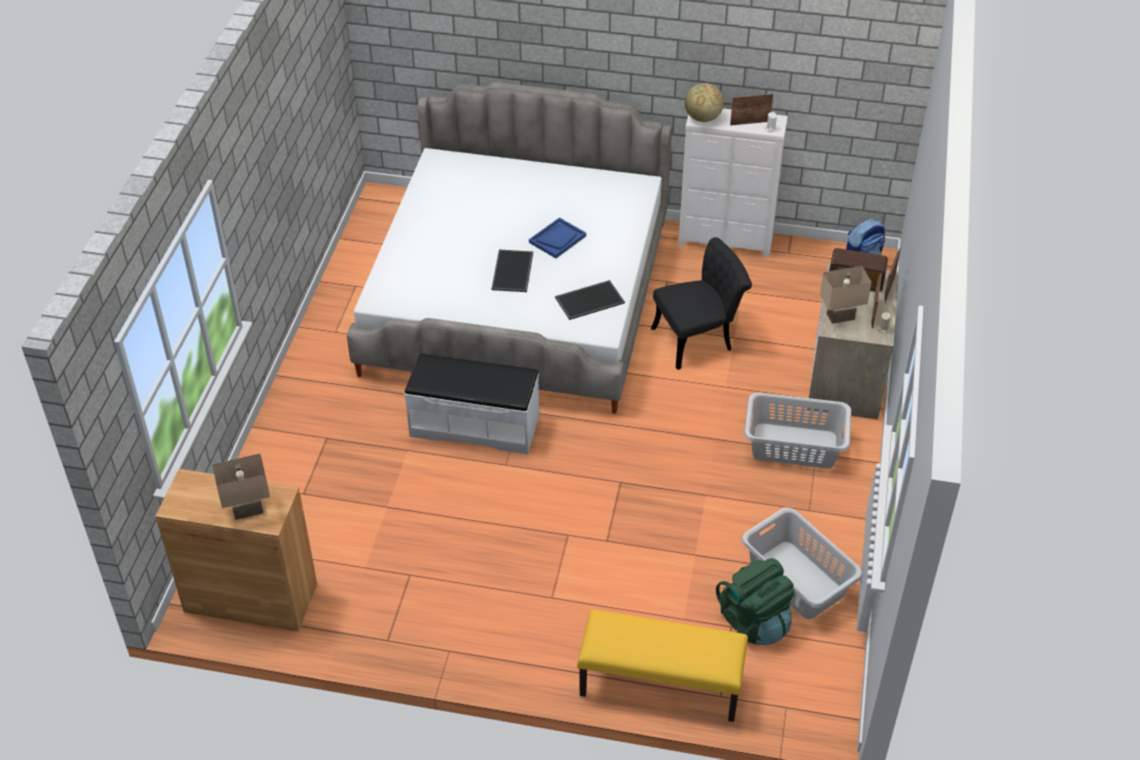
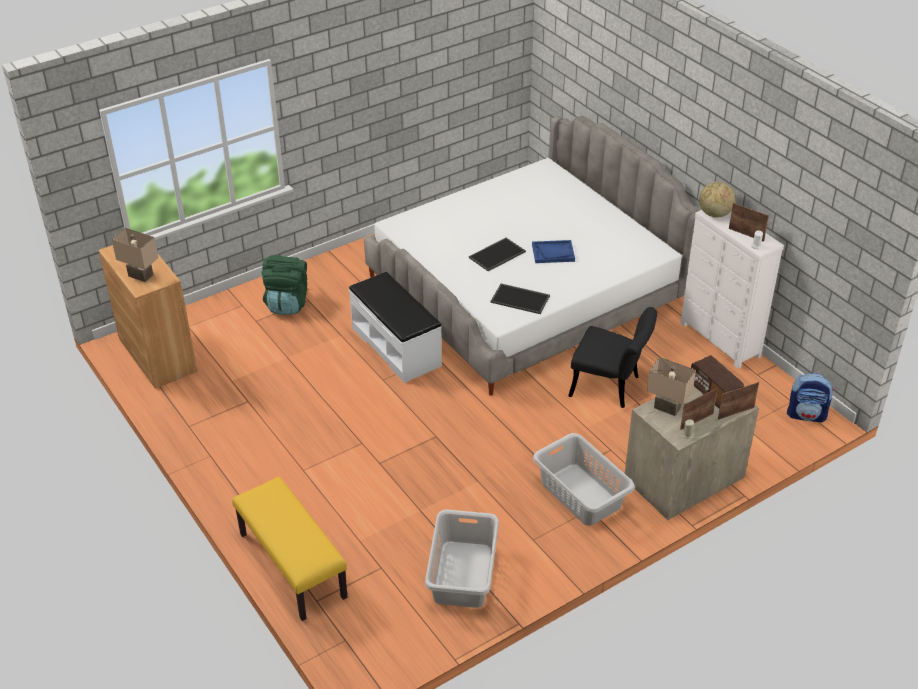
camera: 45 degrees right, 5 degrees down
green backpack [716,558,794,645] -> green backpack moved to [261,255,307,315]

